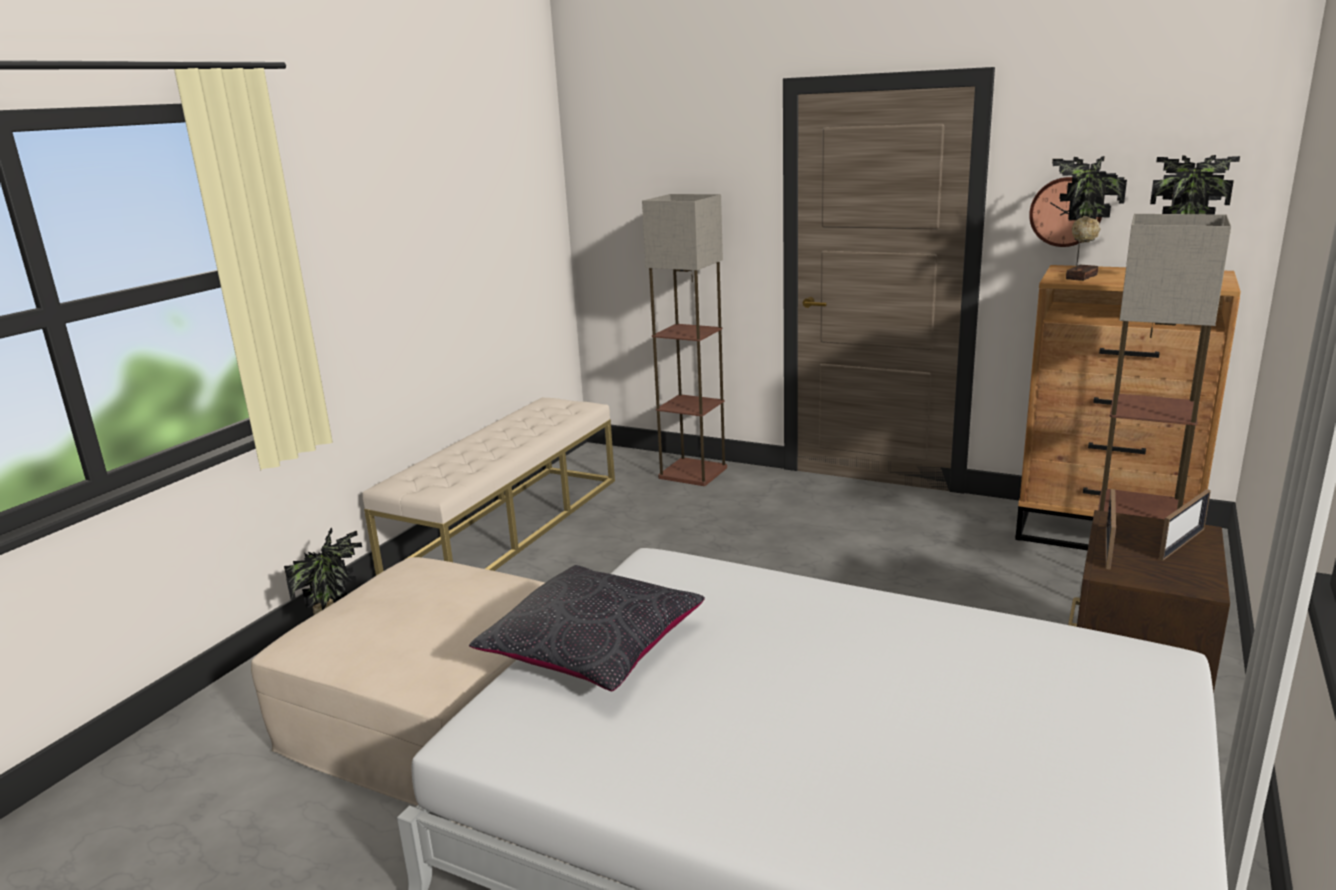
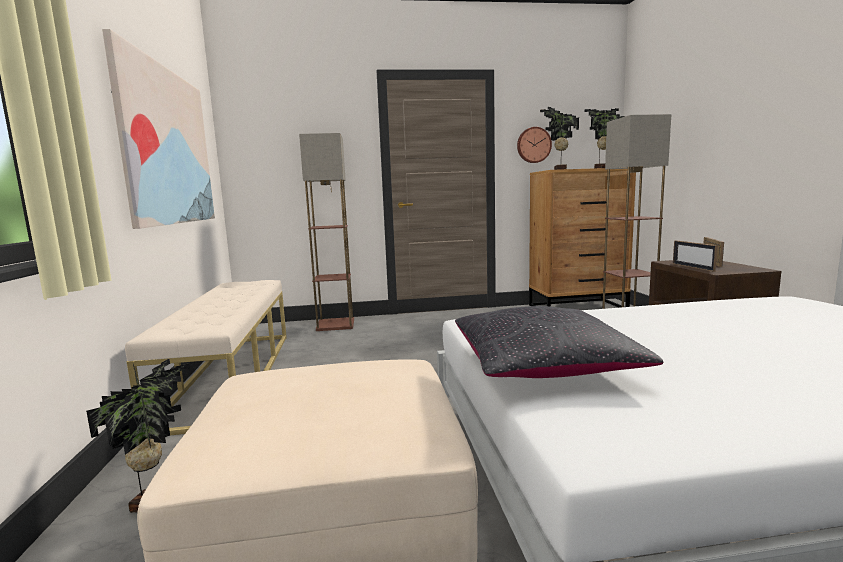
camera: 35 degrees left, 10 degrees down
none -> picture [102,29,215,229]

